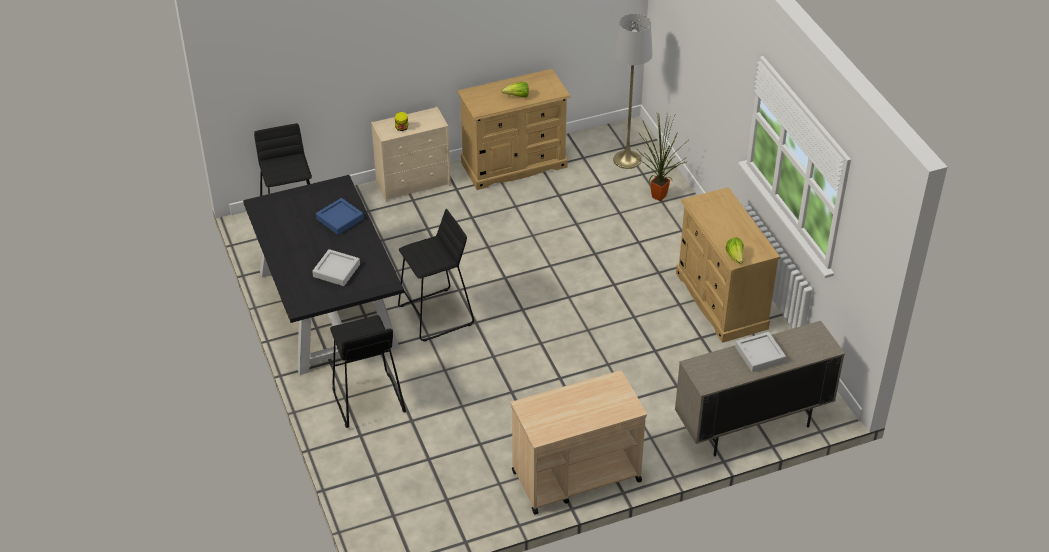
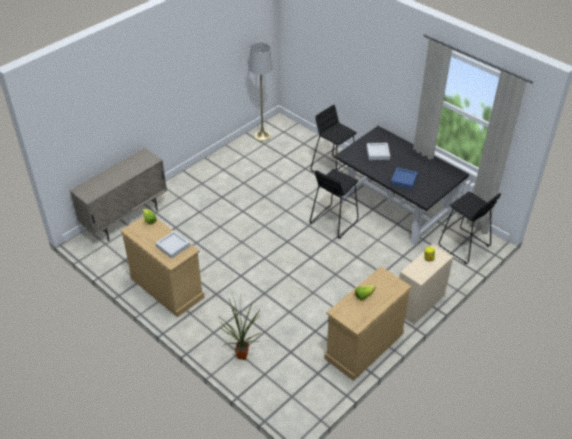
camera: 155 degrees right, 0 degrees up
beige cart [511,370,647,515] -> none
grey floor lamp [613,14,652,169] -> grey floor lamp moved to [249,43,273,141]
grey tray [735,332,786,372] -> grey tray moved to [156,231,190,259]

